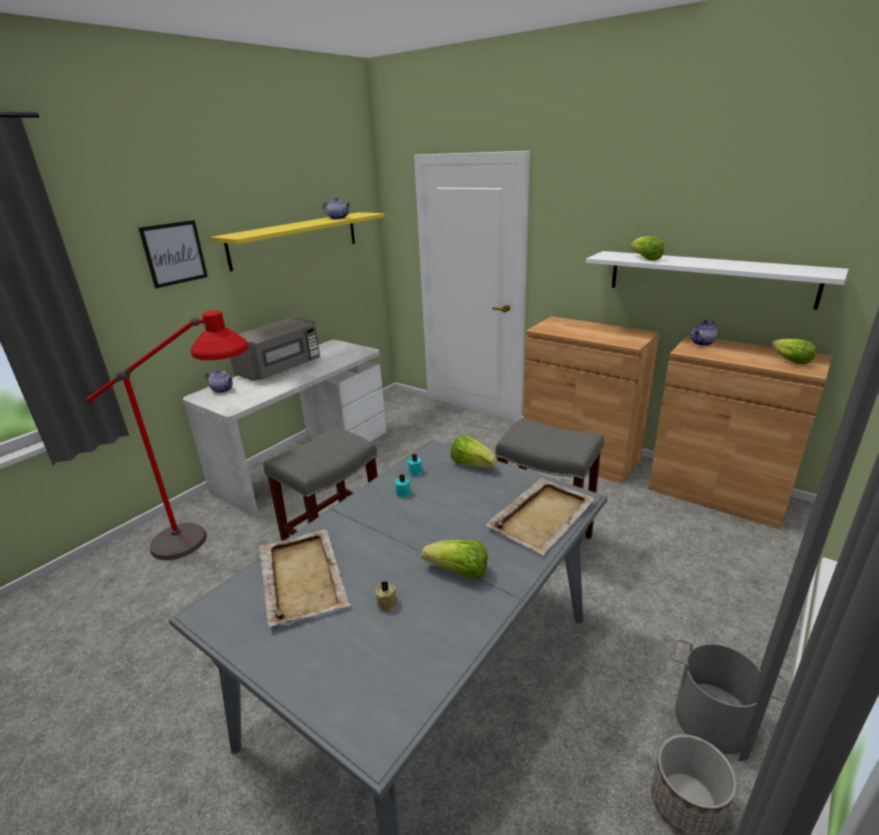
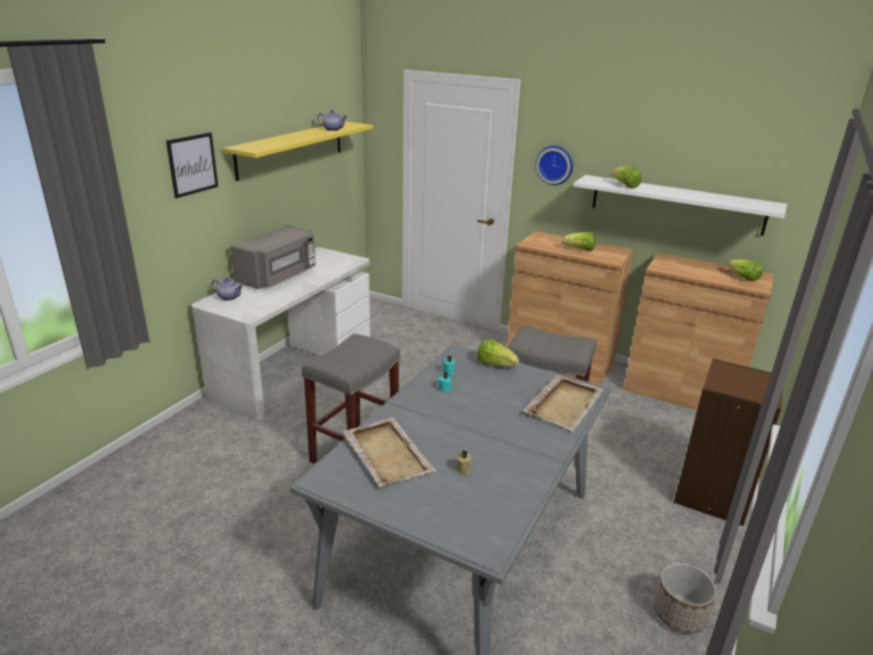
camera: 10 degrees left, 0 degrees up
red floor lamp [86,310,248,560] -> none
lettuce [422,540,487,579] -> lettuce moved to [562,232,596,251]
grey bucket [671,638,787,754] -> none
teapot [691,320,718,346] -> none
none -> wall clock [536,146,573,185]
none -> brown bookcase [674,359,783,526]

